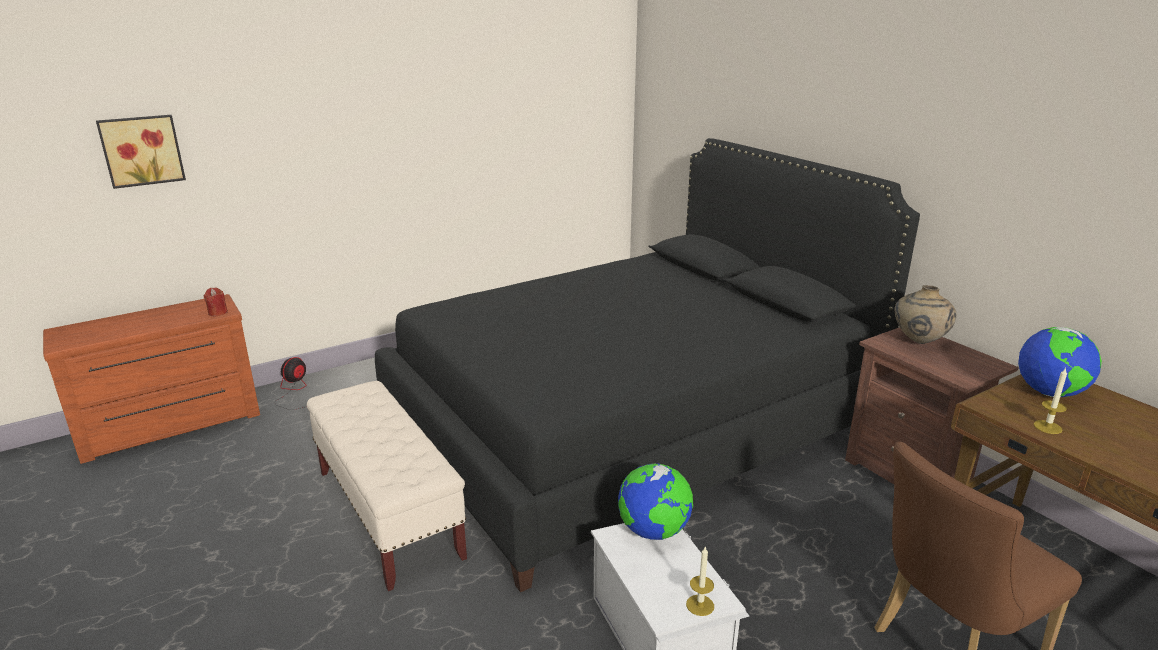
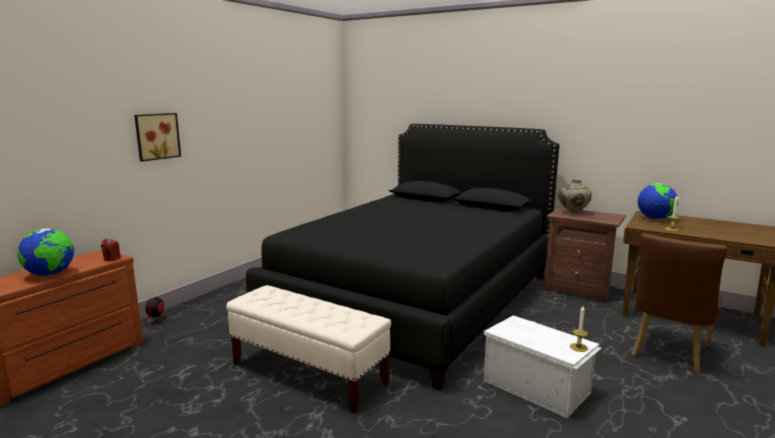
camera: 25 degrees left, 10 degrees down
picture [96,115,186,189] -> picture moved to [134,113,181,162]
globe [618,464,693,540] -> globe moved to [17,228,74,276]

